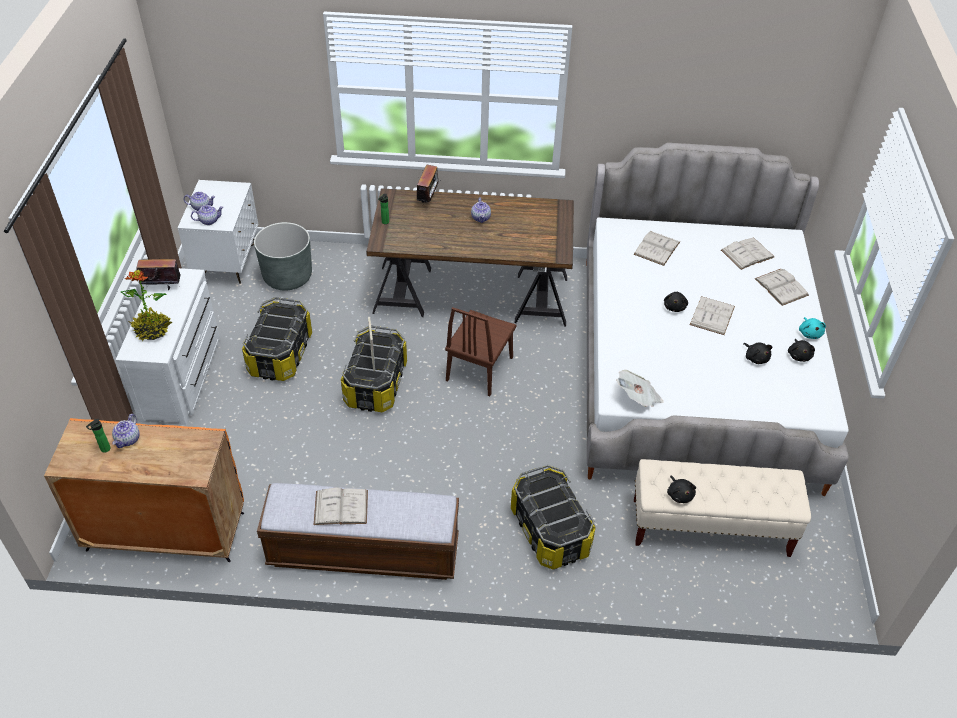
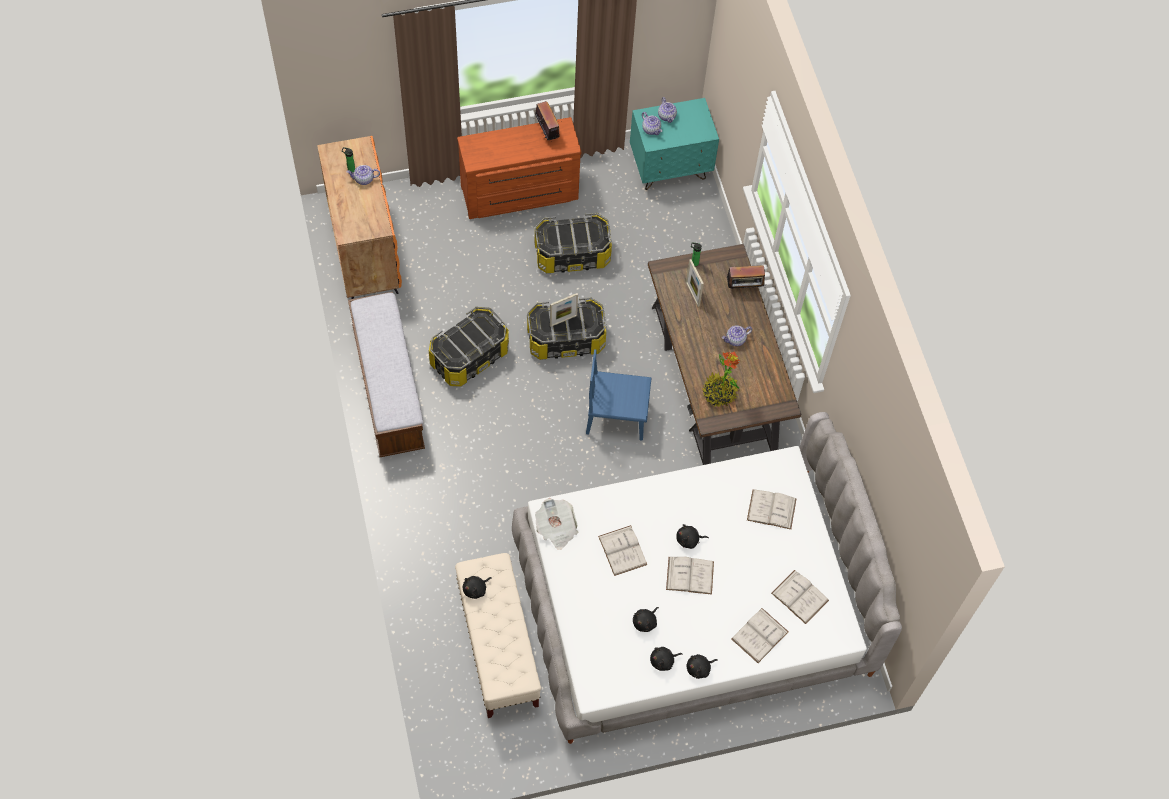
camera: 70 degrees right, 15 degrees up
white dresser [116,268,220,425] -> brown dresser [457,117,581,219]
potted plant [121,270,172,341] -> potted plant moved to [702,351,740,407]
white nightstand [178,180,258,284] -> turquoise nightstand [630,98,719,190]
grey planter [254,222,312,291] -> none
white book [314,487,368,525] -> white book moved to [598,525,647,576]
brown chair [445,307,517,396] -> blue chair [586,349,651,441]
storage box [511,465,596,570] -> storage box moved to [429,307,509,387]
turquoise plush toy [799,317,826,339] -> black plush toy [687,654,718,679]
none -> picture frame [686,259,704,307]

